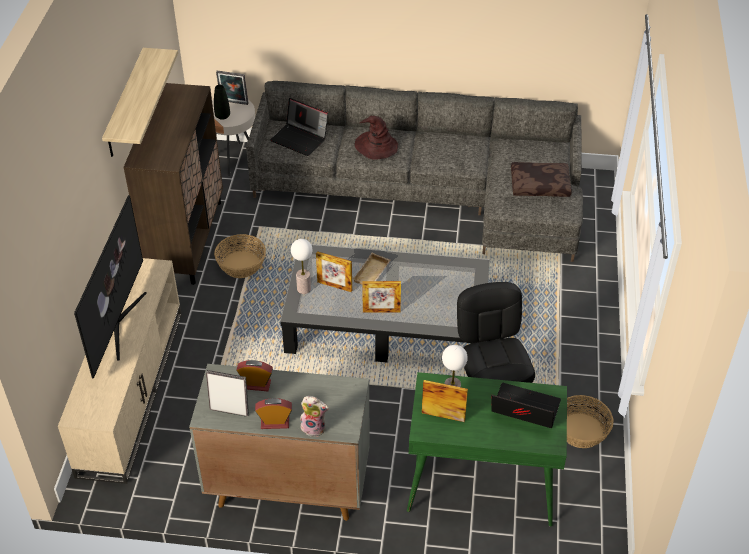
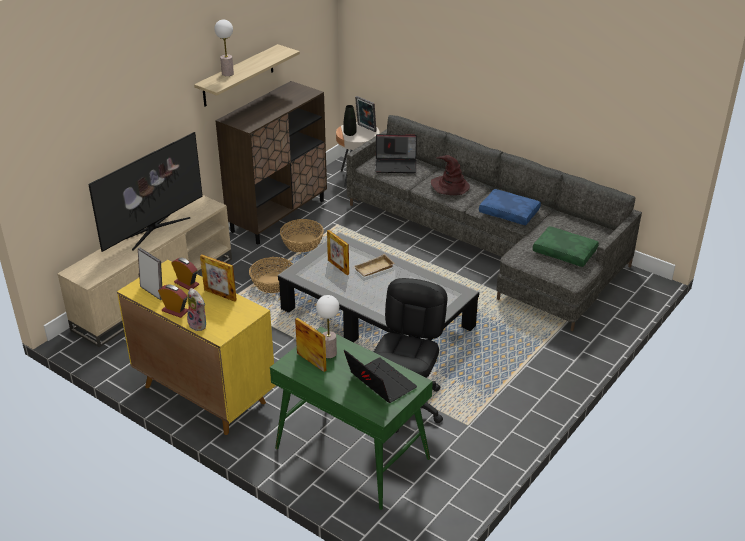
camera: 30 degrees right, 10 degrees down
grey cabinet [189,364,370,521] -> yellow cabinet [117,260,276,435]
laptop [270,98,328,156] -> laptop turned 60 degrees counterclockwise [375,134,417,173]
table lamp [291,239,312,294] -> table lamp moved to [214,20,234,76]
picture frame [362,281,401,312] -> picture frame moved to [200,255,237,302]
brown pillow [511,162,572,197] -> green pillow [533,226,599,267]
basket [567,395,614,448] -> basket moved to [249,257,293,293]
none -> blue pillow [479,189,541,225]

